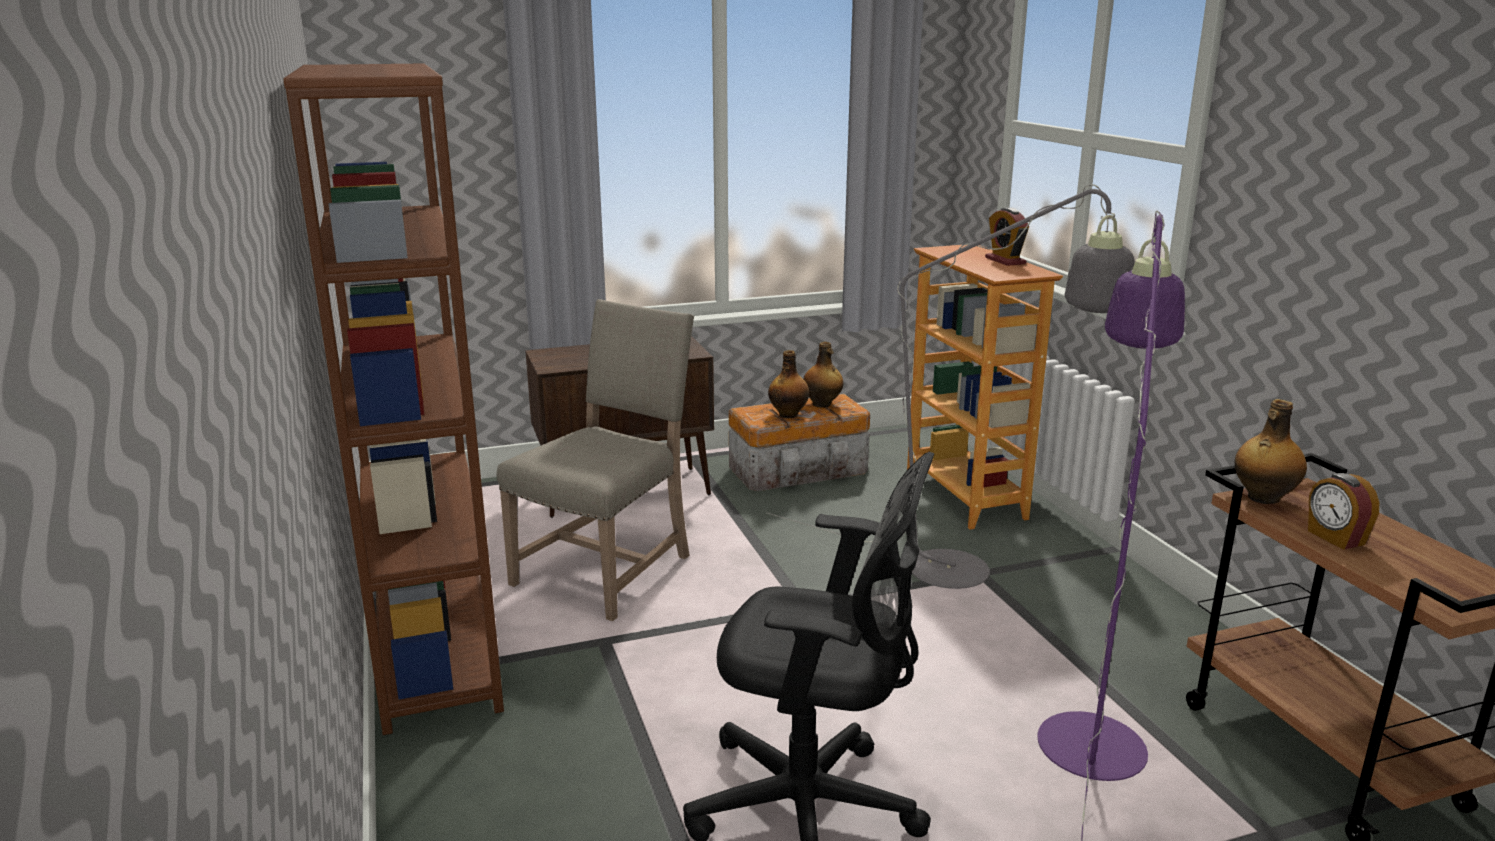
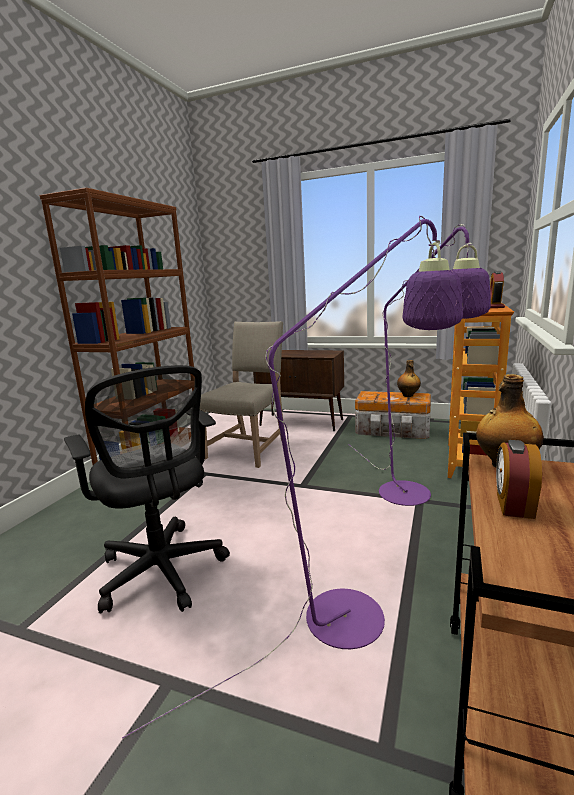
camera: 40 degrees right, 5 degrees down
beige chair [497,299,694,621] -> beige chair turned 45 degrees counterclockwise [199,321,283,468]
grey floor lamp [766,184,1135,589] -> purple floor lamp [348,224,491,506]
bottle [768,350,809,418] -> none

